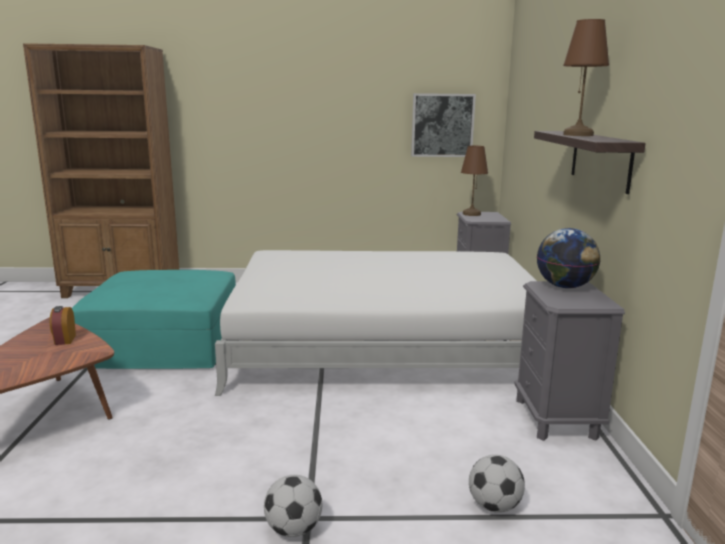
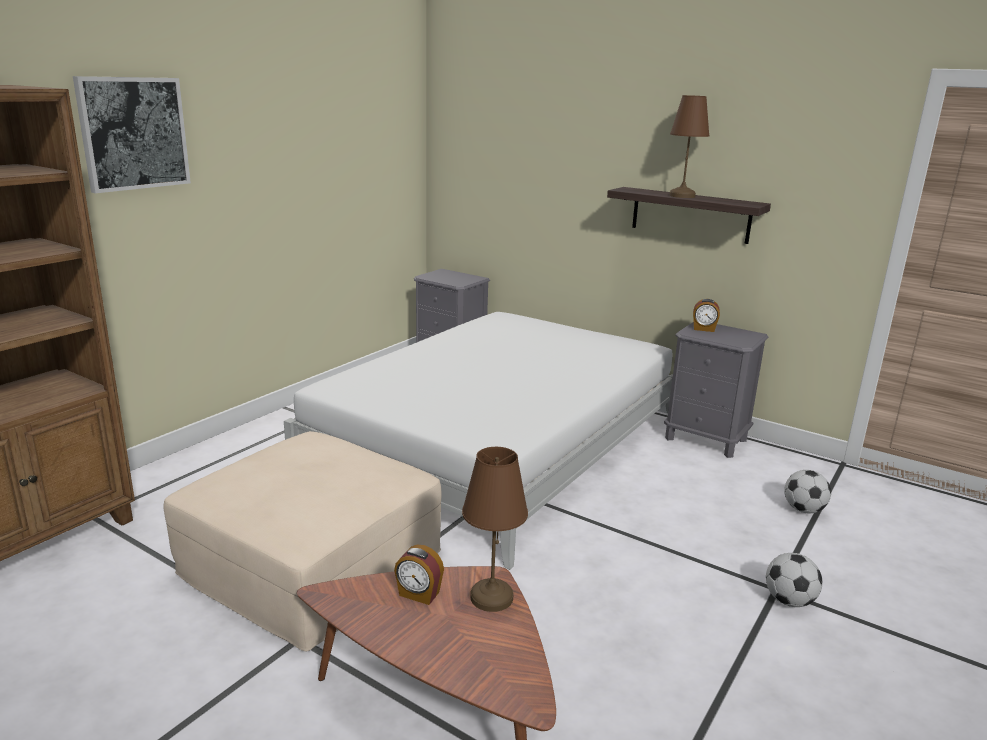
camera: 55 degrees left, 5 degrees up
turquoise ottoman [72,270,236,369] -> beige ottoman [163,431,441,651]
picture [411,93,476,157] -> picture moved to [73,76,191,193]
brown table lamp [461,146,488,216] -> brown table lamp moved to [462,447,528,612]
globe [537,228,601,288] -> alarm clock [693,299,720,332]

